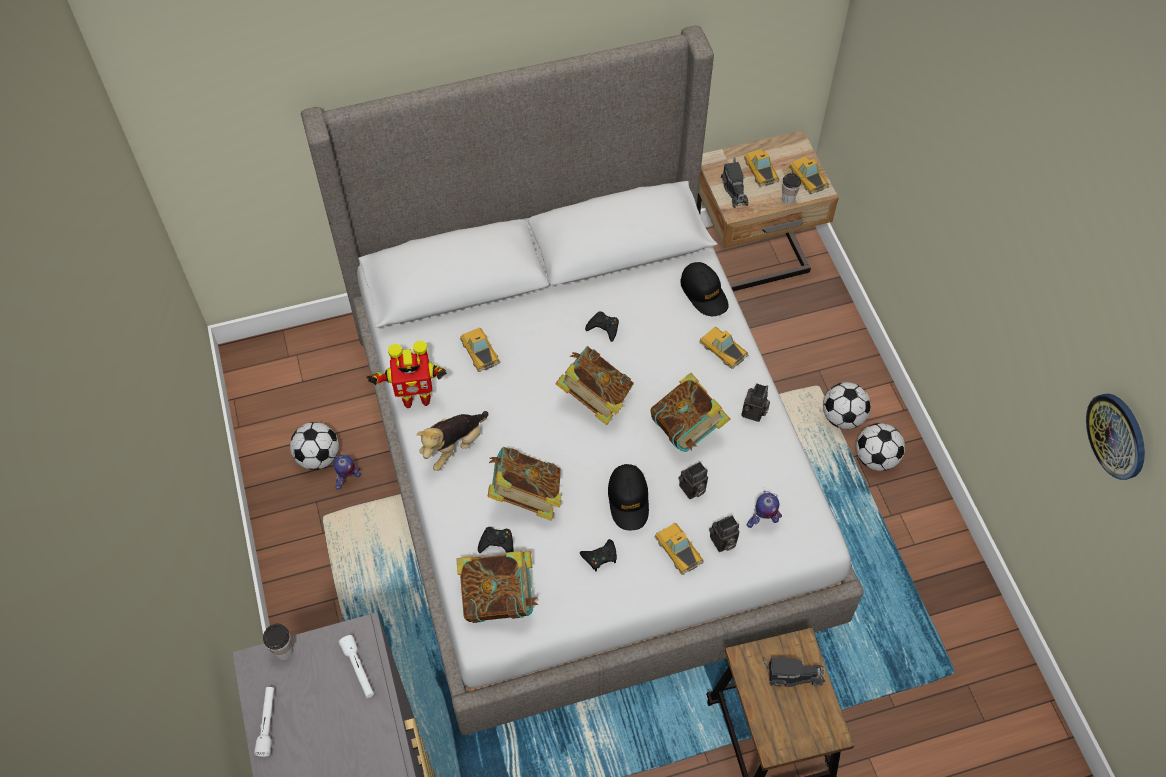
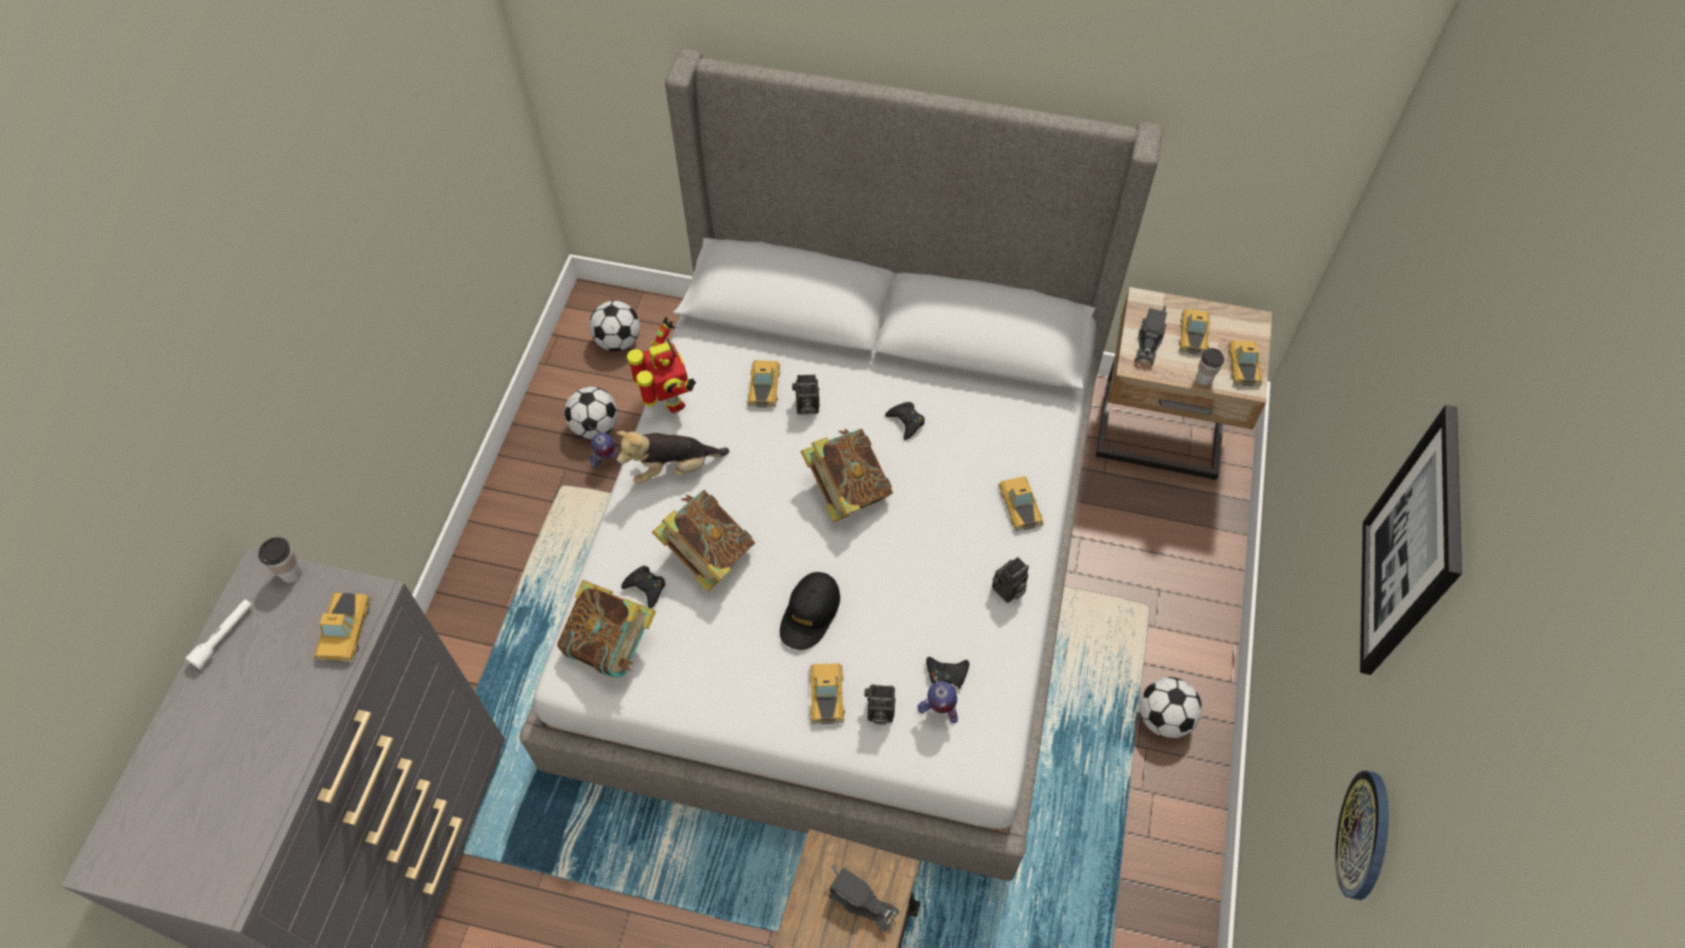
camera: 30 degrees right, 0 degrees up
white flashlight [339,635,374,698] -> toy car [314,593,371,665]
toy robot [366,341,447,408] -> toy robot turned 135 degrees counterclockwise [627,317,696,413]
black game controller [580,539,617,571] -> black game controller moved to [926,657,969,689]
book [650,373,731,452] -> none
camera [678,462,708,499] -> camera moved to [792,375,819,414]
black cap [680,262,728,316] -> none
football [823,382,871,429] -> football moved to [589,301,640,351]
none -> picture [1360,405,1462,675]

